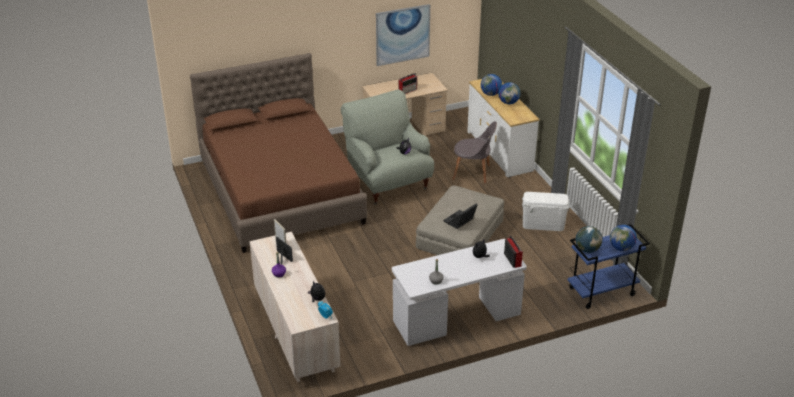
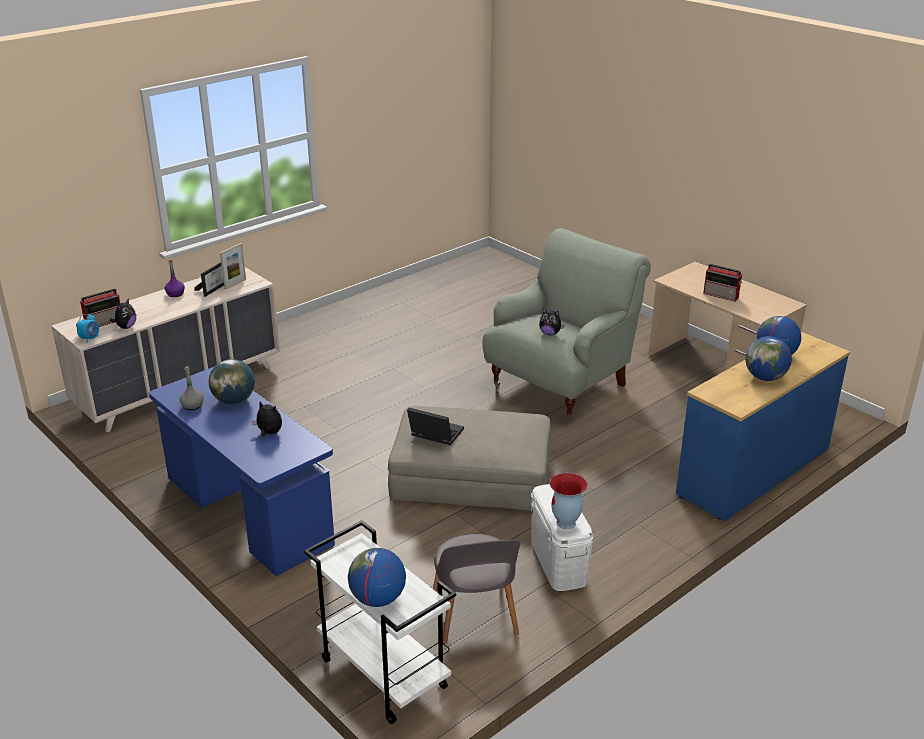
camera: 70 degrees right, 5 degrees down
brown bed [190,53,367,253] -> none
picture [376,4,430,66] -> none
white desk [392,239,527,346] -> blue desk [149,367,335,576]
grey chair [452,121,497,184] -> grey chair moved to [433,534,520,644]
white dresser [467,79,539,177] -> blue dresser [676,332,850,521]
radio [504,235,523,268] -> radio moved to [80,288,120,327]
blue cart [568,224,650,309] -> white cart [304,520,456,724]
globe [576,226,603,253] -> globe moved to [209,359,255,404]
none -> vase [550,473,588,530]

